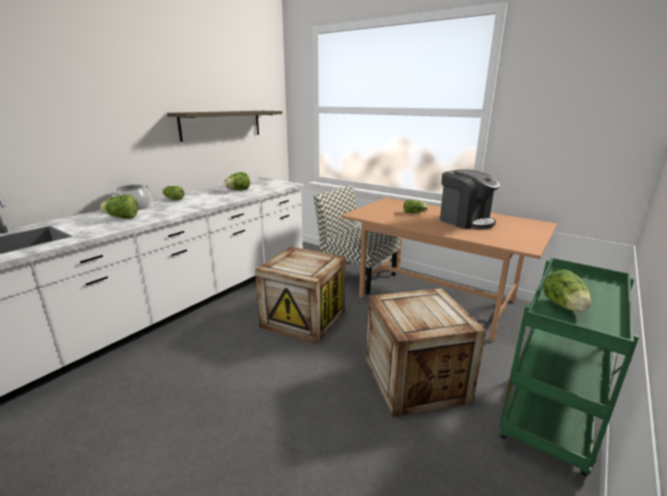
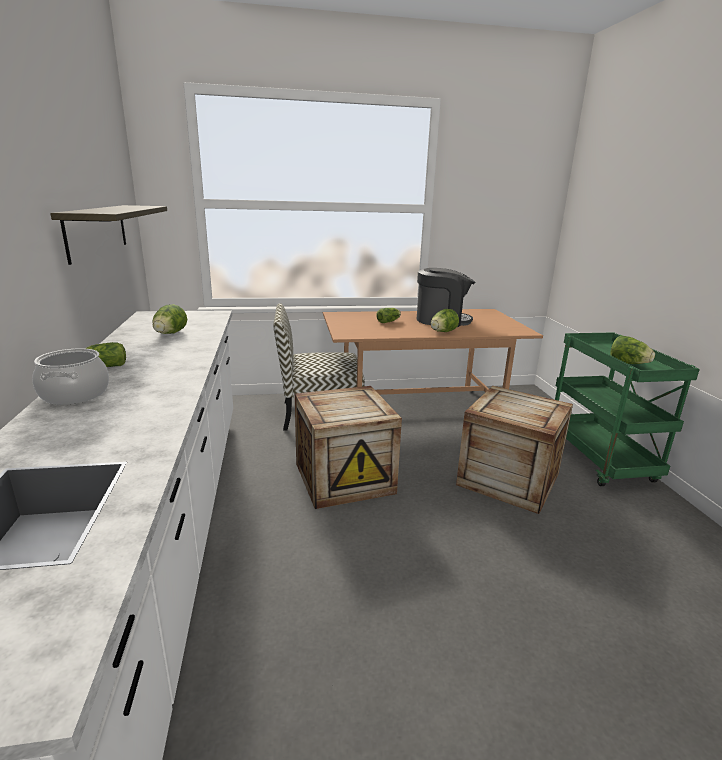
camera: 45 degrees left, 0 degrees up
lettuce [100,195,138,219] -> lettuce moved to [431,309,459,332]

